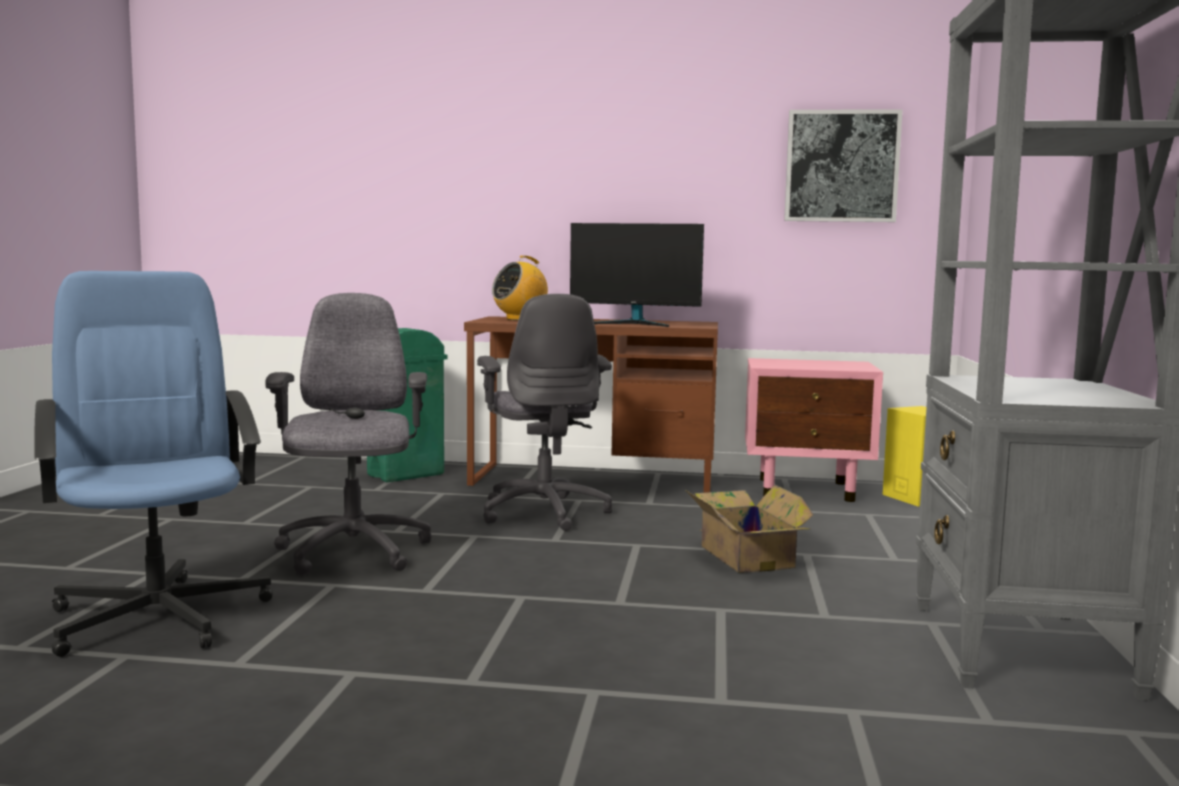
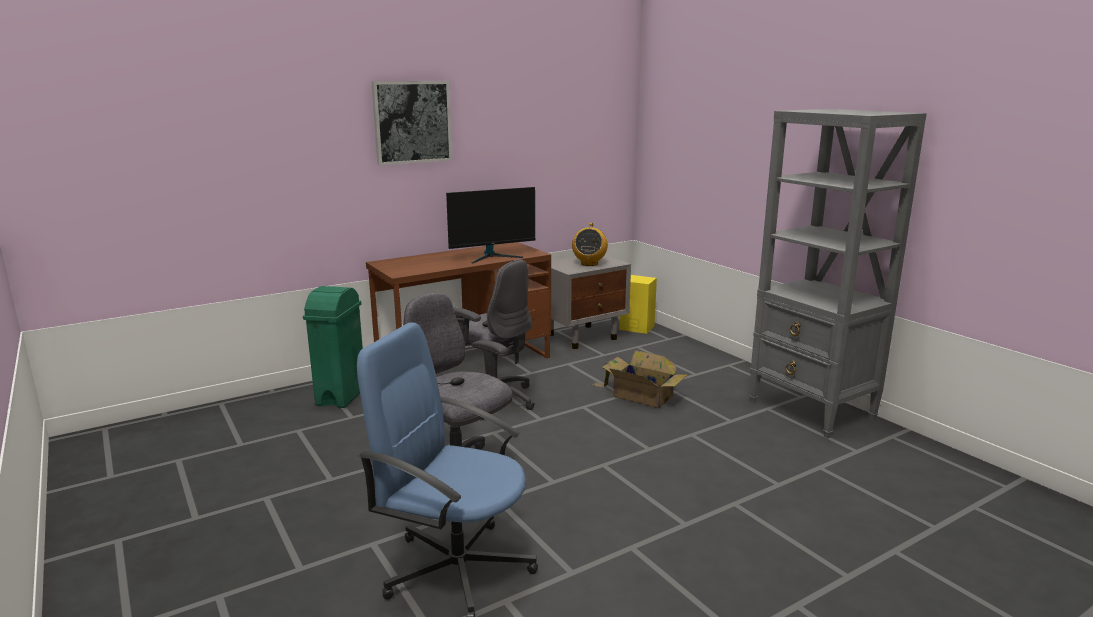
camera: 40 degrees left, 10 degrees up
radio [492,256,548,321] -> radio moved to [572,223,608,266]
pink nightstand [745,358,883,502] -> grey nightstand [550,255,631,349]
picture [784,109,903,222] -> picture moved to [371,81,452,165]

